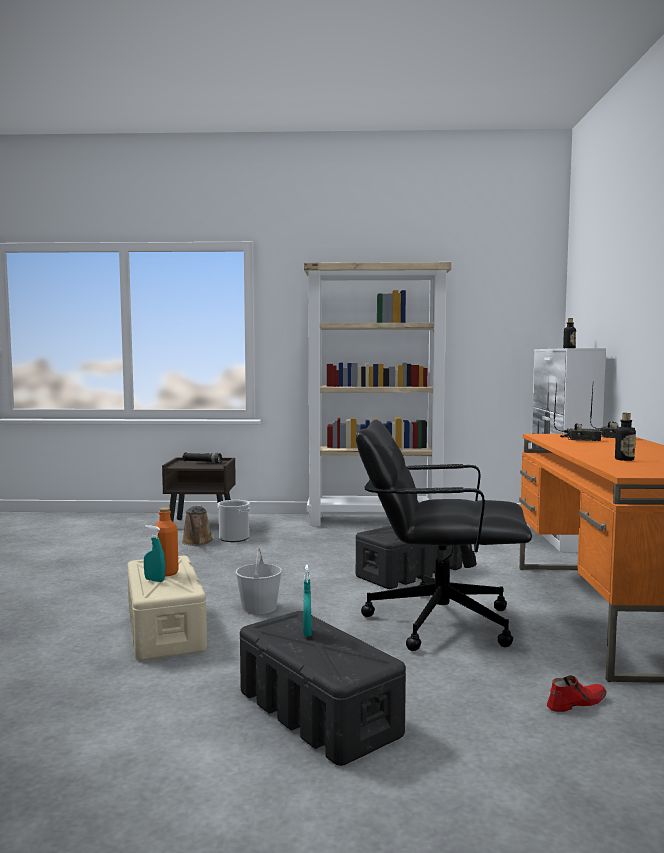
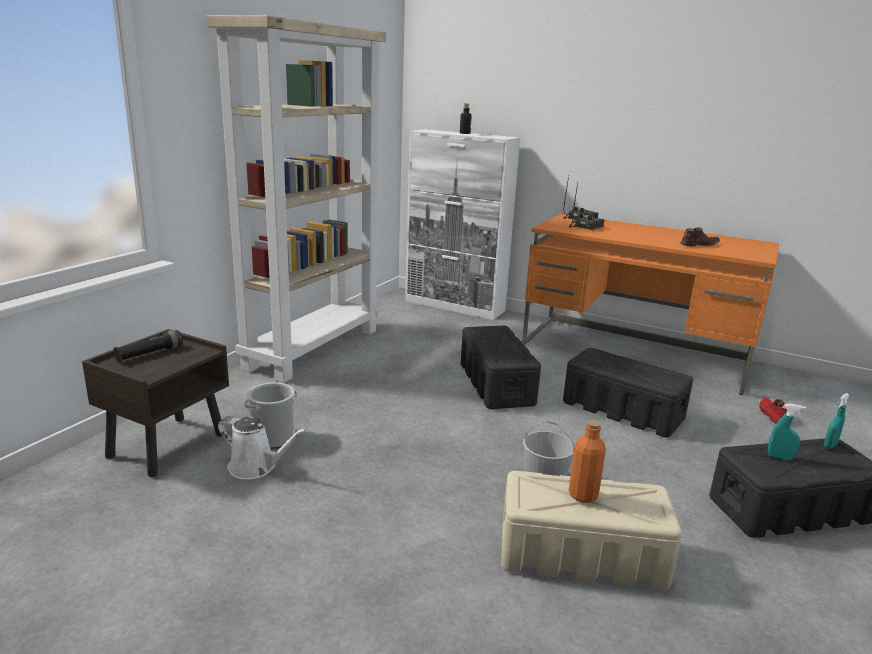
camera: 65 degrees left, 15 degrees up
turquoise spray bottle [144,525,165,582] -> turquoise spray bottle moved to [823,393,850,449]
brown watering can [182,506,213,546] -> white watering can [218,416,307,480]
black office chair [356,420,532,651] -> black storage box [563,348,693,437]
bottle [615,413,636,461] -> brown shoe [680,227,720,246]

